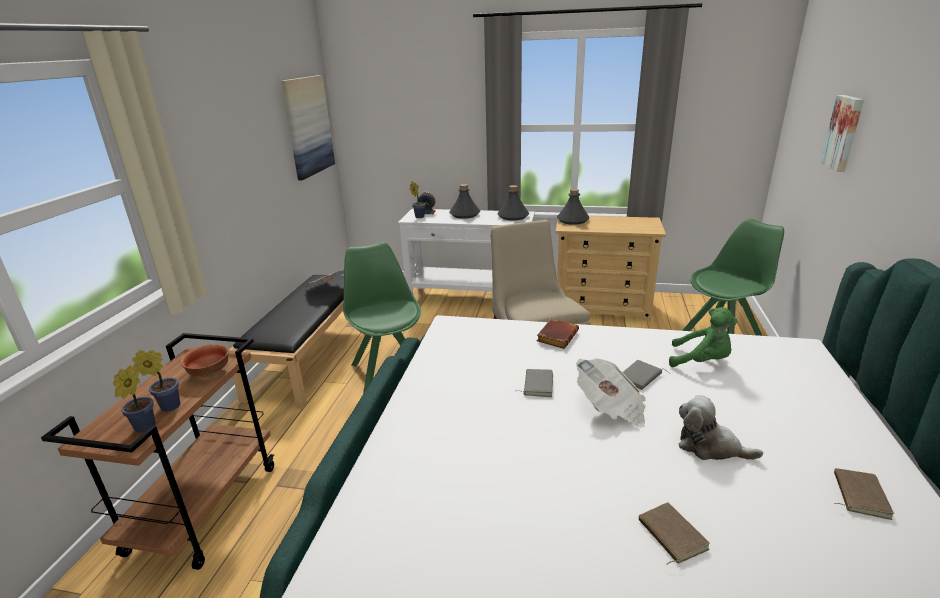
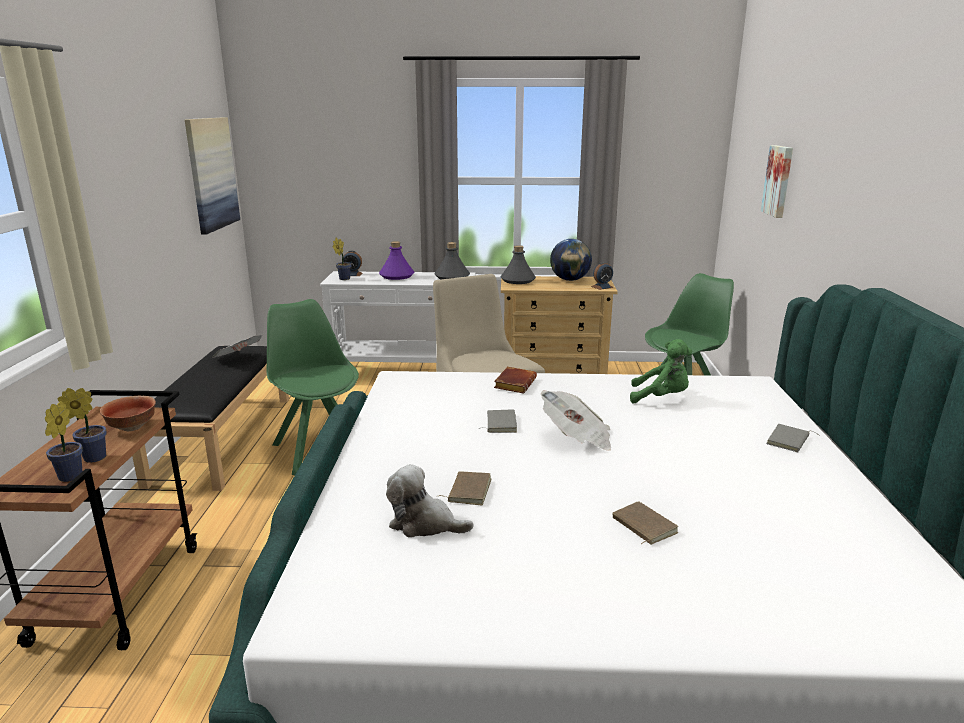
camera: 10 degrees left, 5 degrees down
grey bottle [449,184,480,219] -> purple bottle [379,241,414,280]
grey book [623,360,670,390] -> grey book moved to [766,424,820,452]
plush toy [679,395,763,460] -> plush toy moved to [386,464,474,537]
brown book [834,468,894,520] -> brown book moved to [439,471,491,505]
none -> globe [550,239,592,281]
none -> alarm clock [591,262,614,290]

